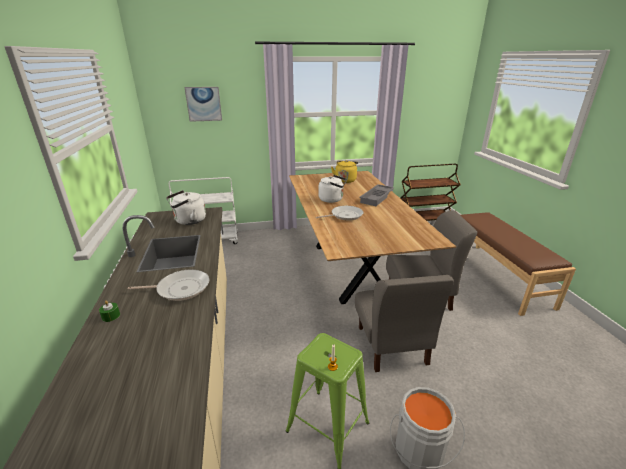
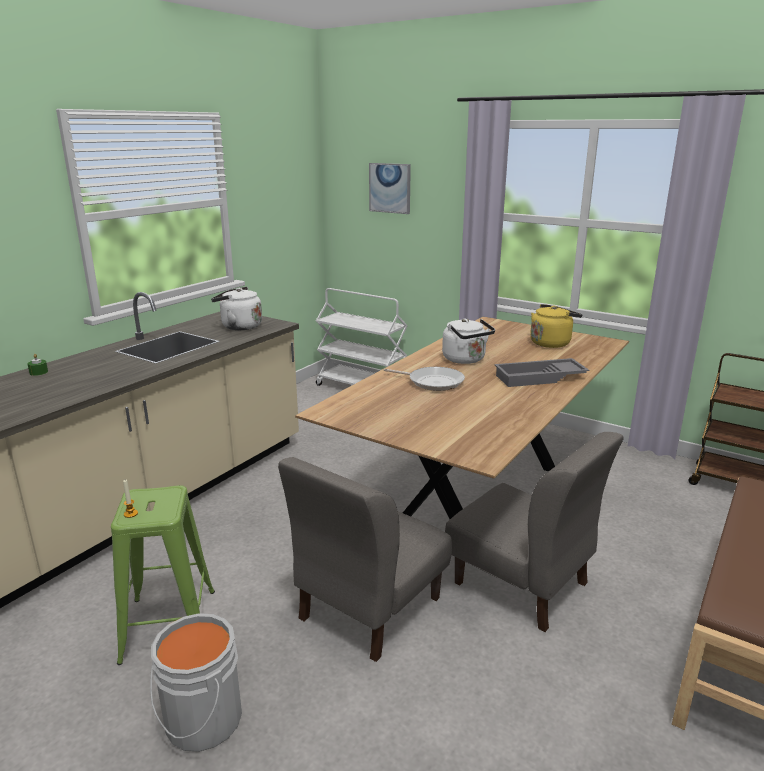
camera: 45 degrees right, 5 degrees down
frying pan [128,270,209,301] -> none

